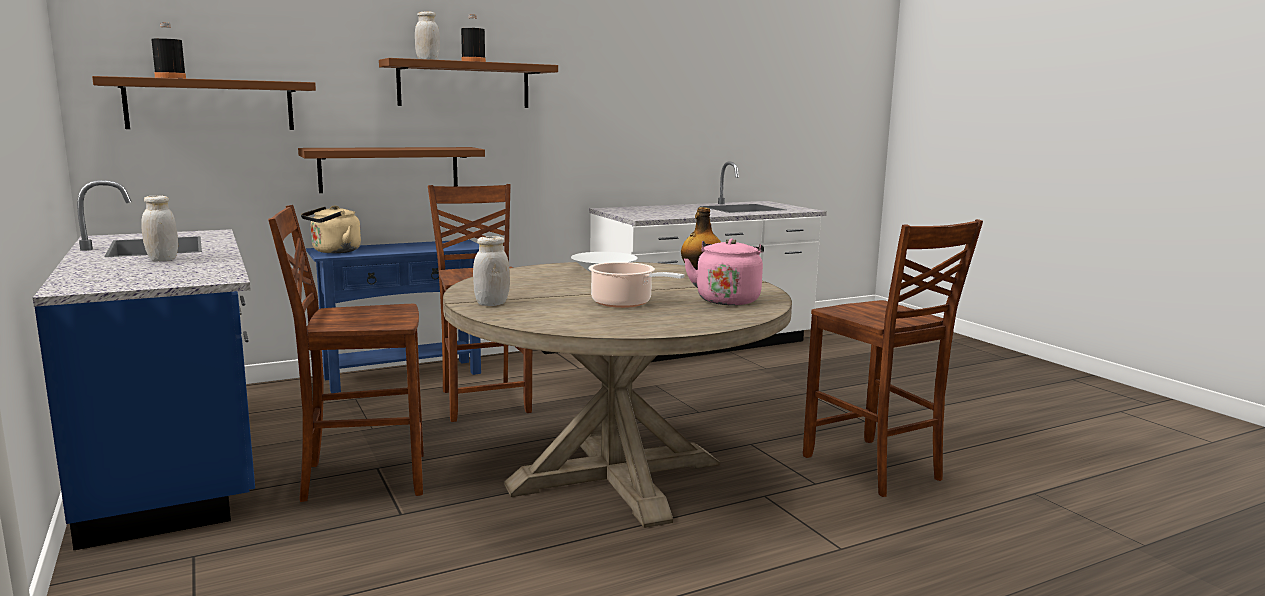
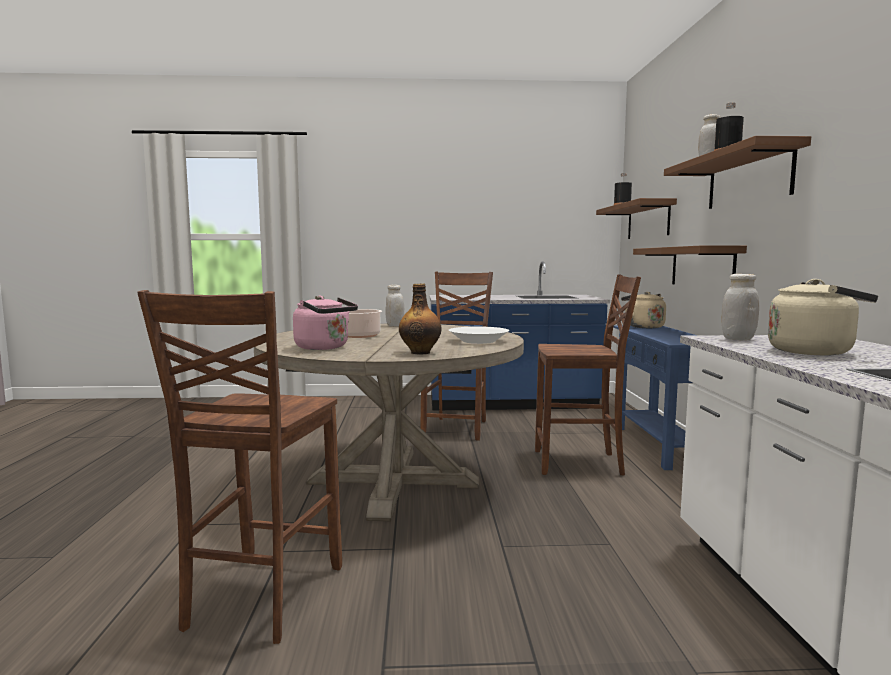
camera: 115 degrees right, 5 degrees down
white jar [141,195,178,261] -> white jar moved to [722,274,759,340]
brown chair [803,219,983,497] -> brown chair turned 75 degrees counterclockwise [137,290,342,644]
none -> beige kettle [768,279,878,355]

